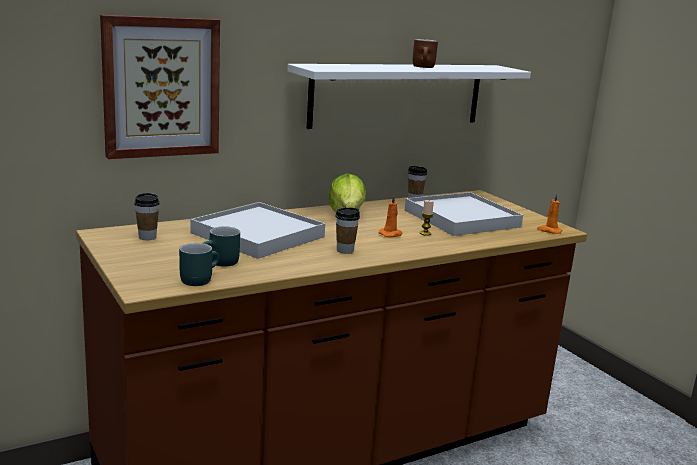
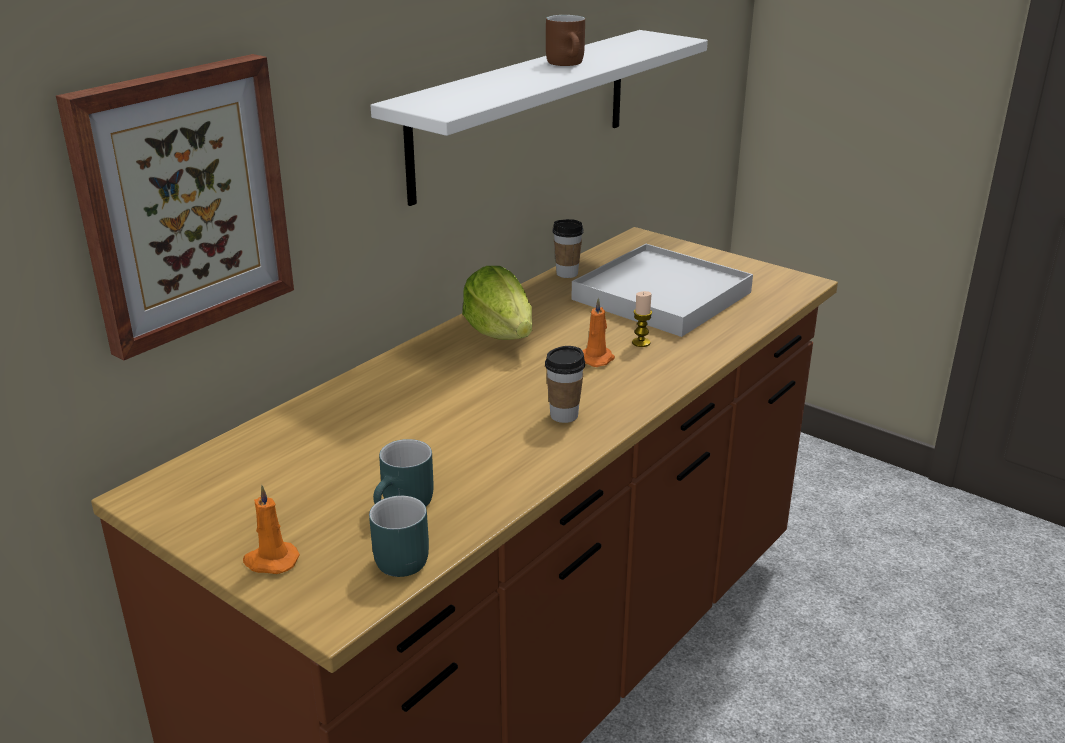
camera: 20 degrees left, 10 degrees up
cup [134,193,160,240] -> none
white tray [191,202,325,259] -> none
orange candle [537,193,563,234] -> orange candle moved to [243,485,300,574]

